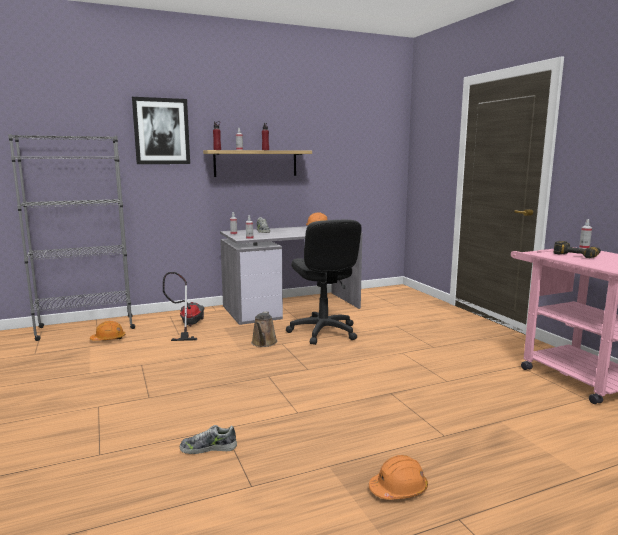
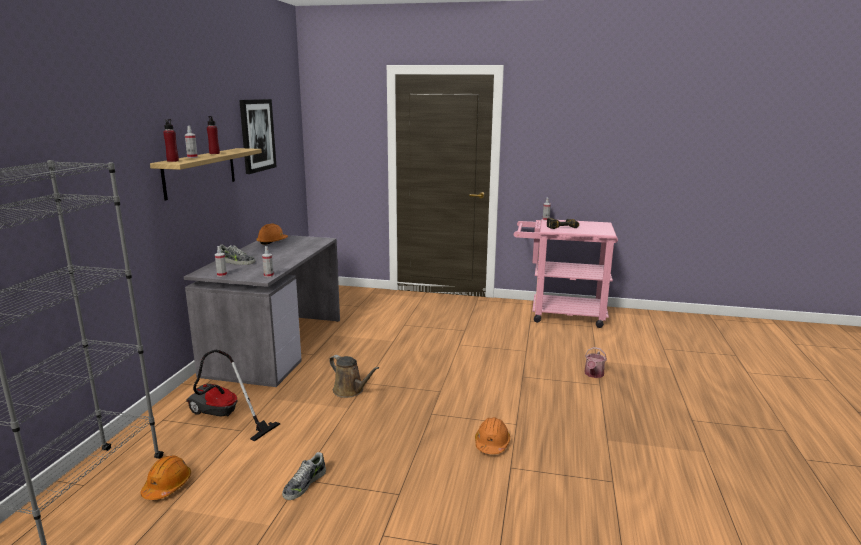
camera: 55 degrees left, 5 degrees up
picture [132,97,190,164] -> picture moved to [239,99,277,174]
shoe [180,425,237,454] -> shoe moved to [282,452,326,500]
black office chair [286,220,362,345] -> none
orange hard hat [369,455,428,500] -> orange hard hat moved to [475,417,510,454]
none -> watering can [584,347,607,378]

